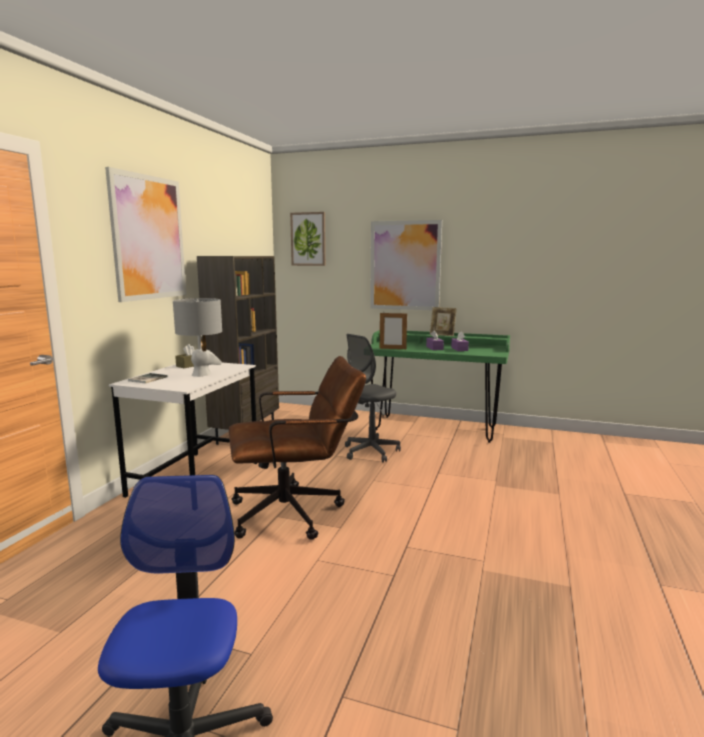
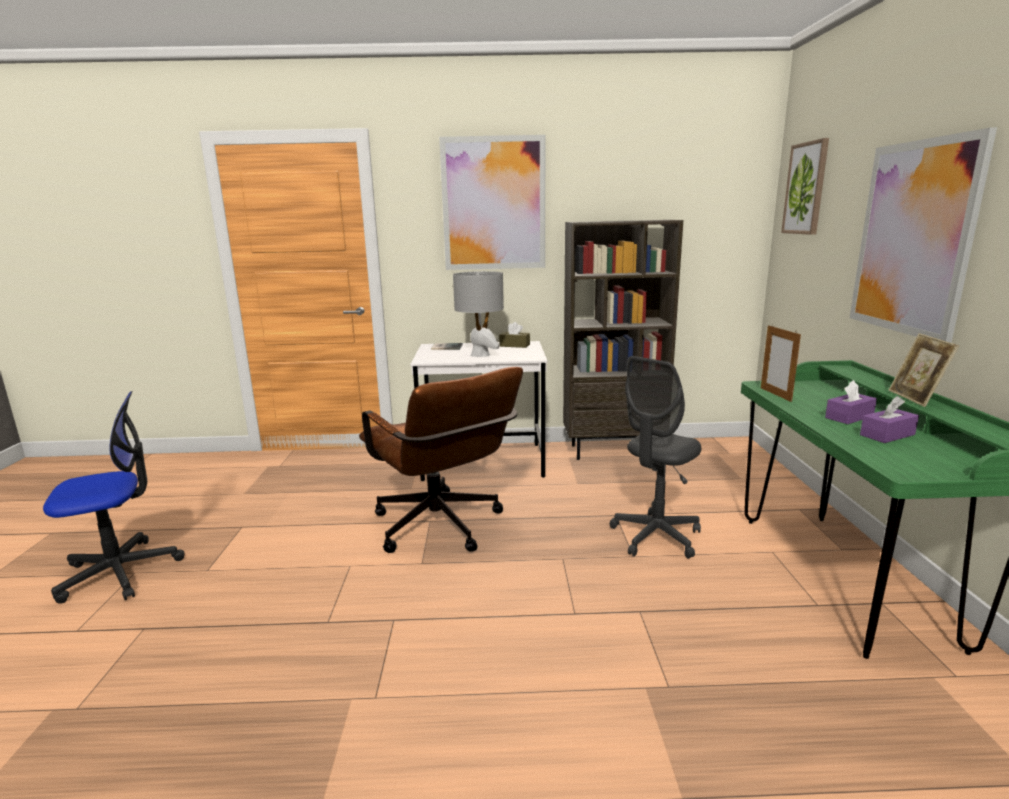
camera: 70 degrees right, 5 degrees up
grey office chair [345,334,401,462] -> grey office chair turned 75 degrees counterclockwise [610,356,701,559]

